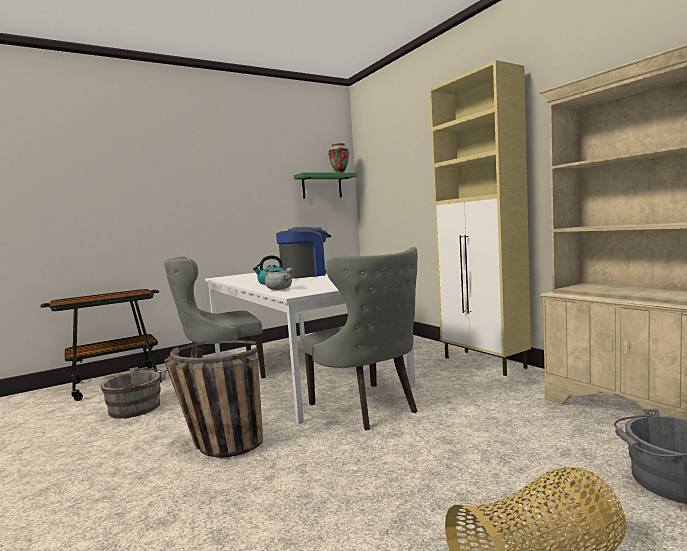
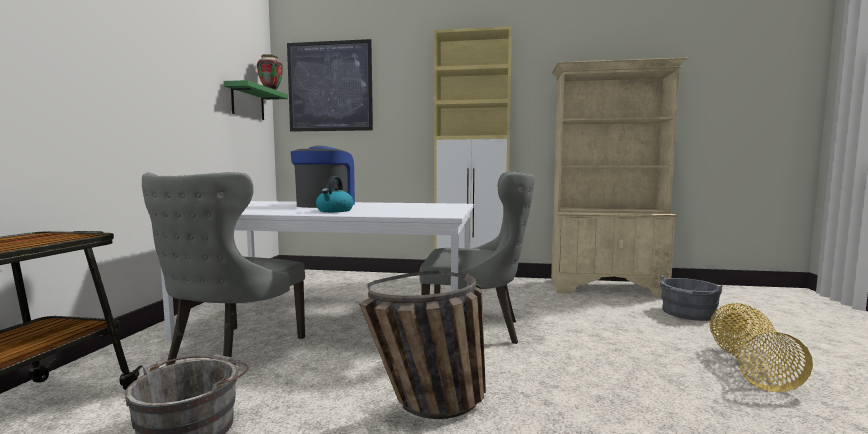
camera: 50 degrees left, 0 degrees up
grey cooking pot [262,266,293,290] -> none
none -> picture [287,39,373,132]

